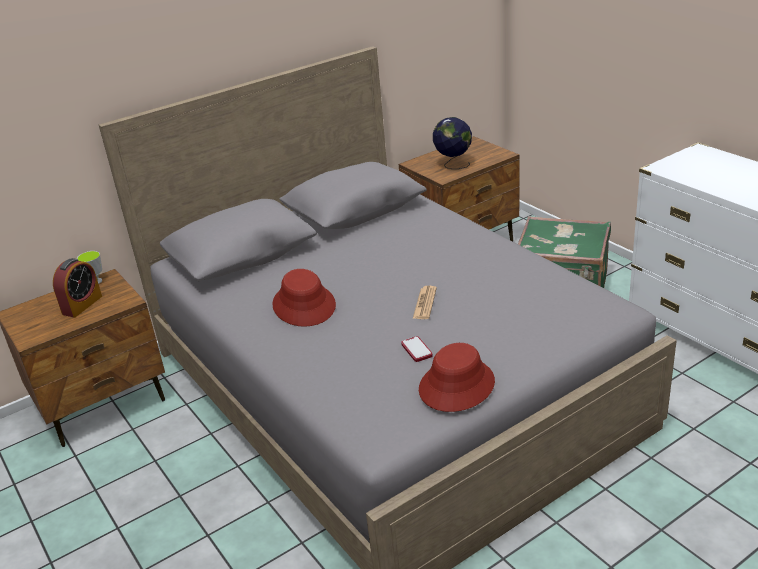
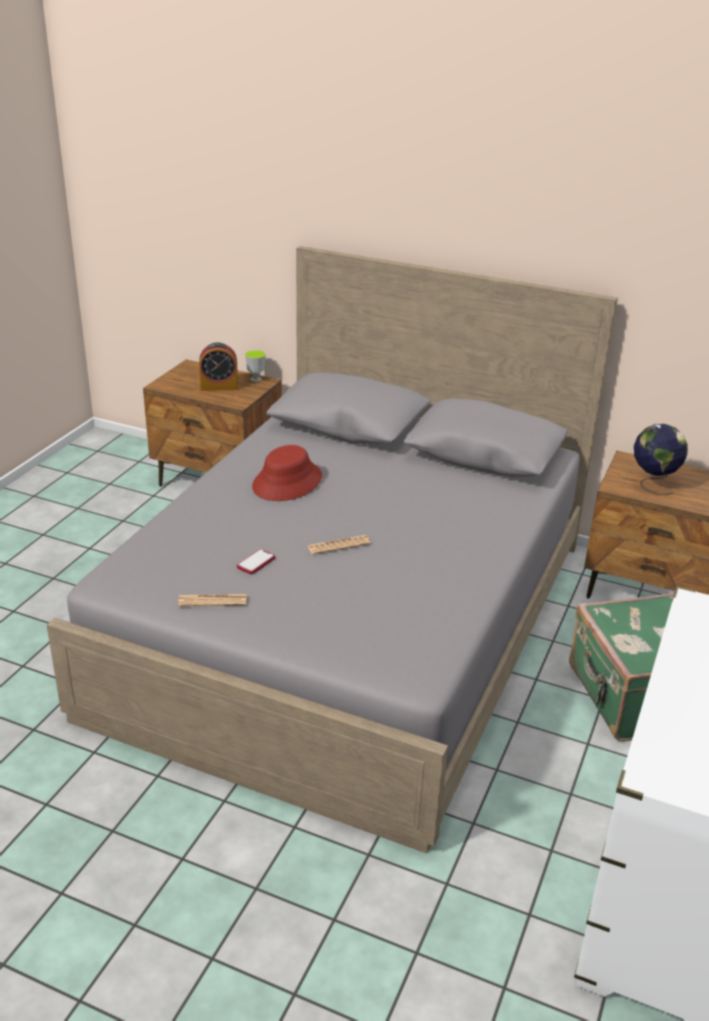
camera: 55 degrees right, 0 degrees up
red hat [419,343,495,412] -> newspaper [178,594,247,606]

